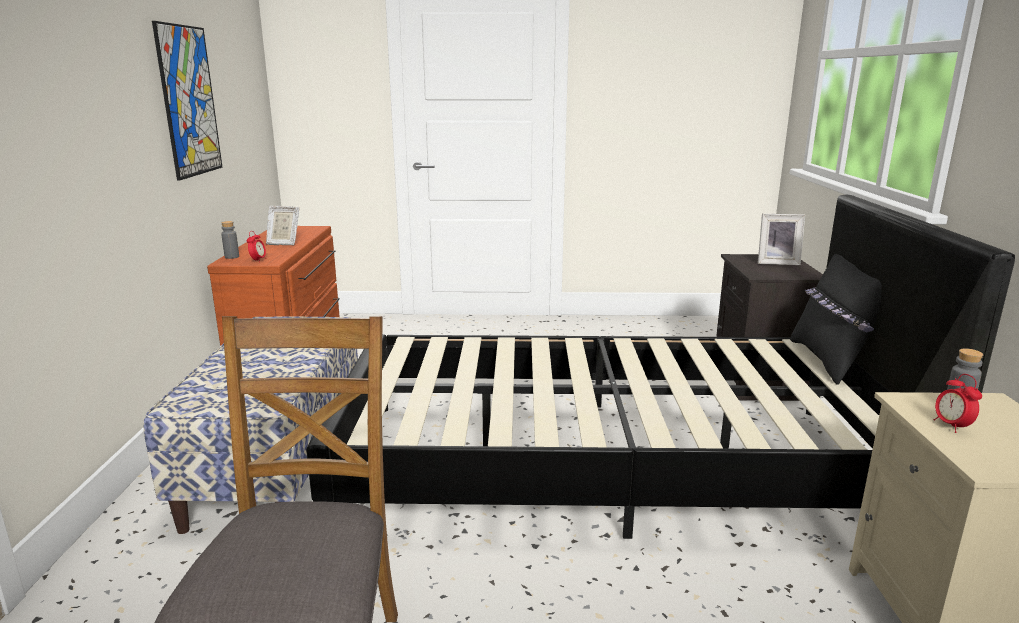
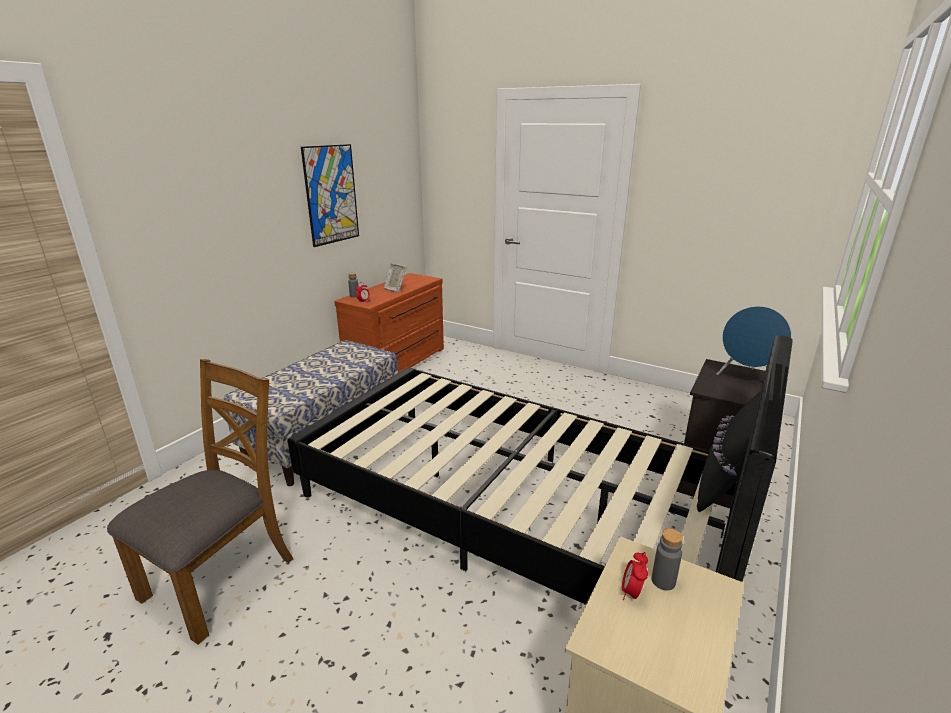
camera: 30 degrees right, 5 degrees up
picture frame [758,214,805,265] -> blue speaker [717,306,792,375]

